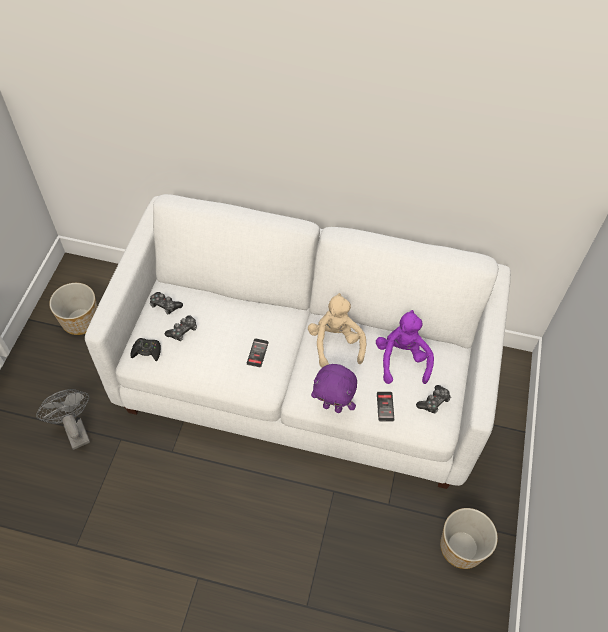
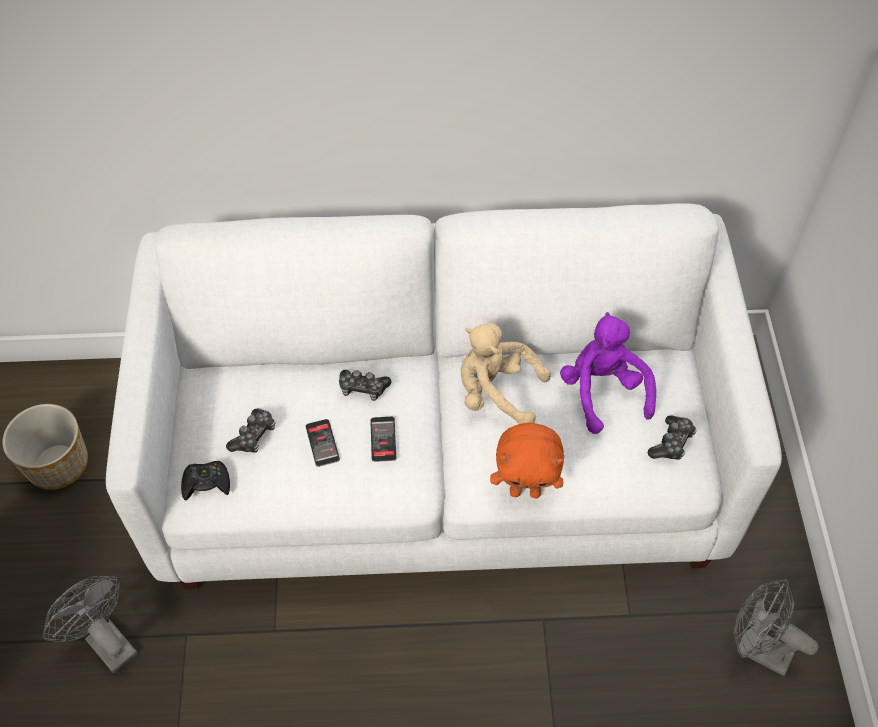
camera: 15 degrees left, 0 degrees up
game controller [150,292,183,315] -> game controller moved to [339,370,391,401]
beige plush toy [308,293,366,367] -> beige plush toy turned 45 degrees counterclockwise [461,323,551,424]
purple plush toy [311,364,357,413] -> orange plush toy [490,422,564,498]
phone [377,392,394,421] -> phone moved to [305,419,340,467]
planter [440,508,498,569] -> grey fan [734,579,819,676]

